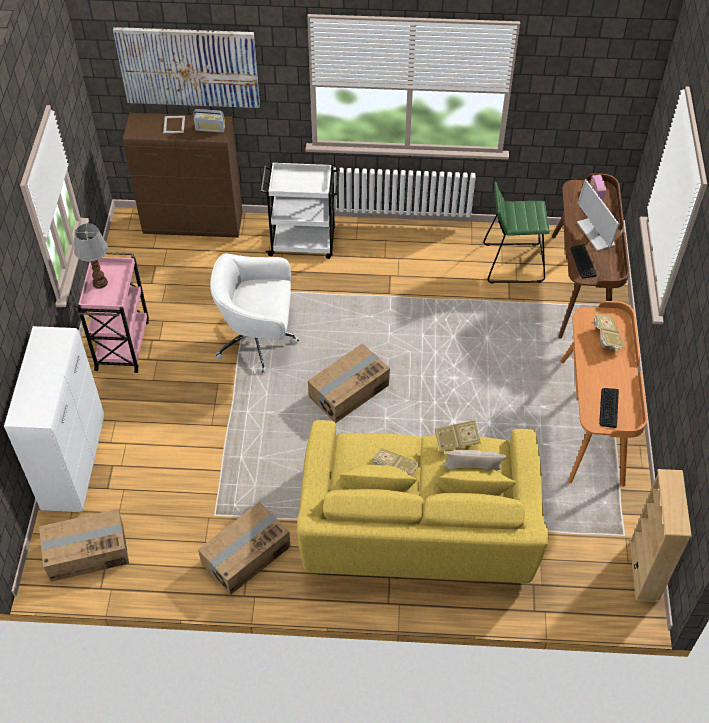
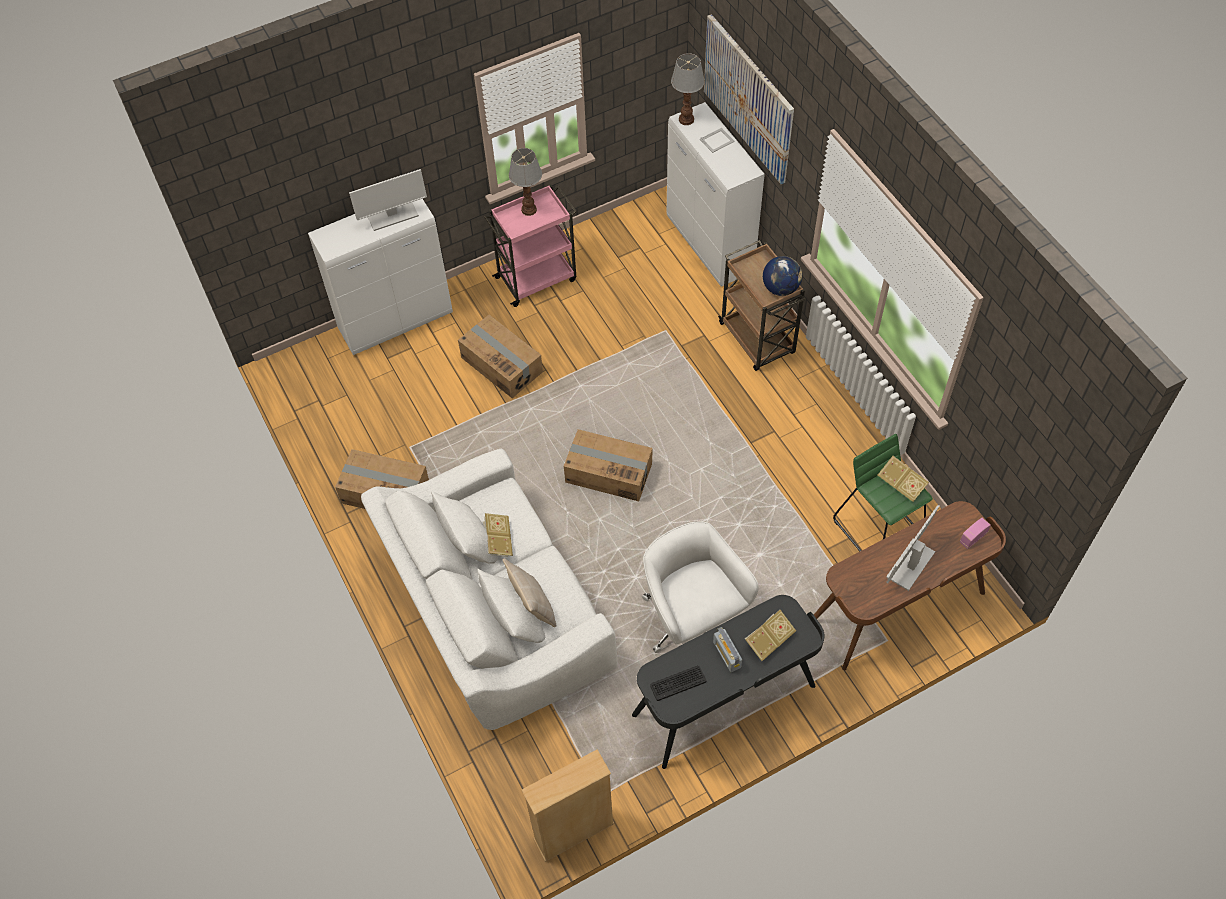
camera: 60 degrees right, 5 degrees up
cardboard box [39,509,129,582] -> cardboard box moved to [458,315,543,398]
brown cabinet [123,113,243,238] -> white cabinet [667,102,765,287]
radio [193,109,225,133] -> radio moved to [713,627,742,672]
white office chair [210,253,299,373] -> white office chair moved to [642,521,759,653]
white cart [260,162,340,259] -> brown cart [718,240,806,371]
yellow sofa [297,420,548,583] -> white sofa [361,448,618,730]
book [435,420,481,452] -> book moved to [878,456,929,502]
orange desk [560,301,647,487] -> black desk [632,595,824,769]
keyboard [570,244,597,278] -> none
none -> monitor [349,169,427,231]
none -> table lamp [671,53,705,125]
none -> globe [763,256,802,296]

